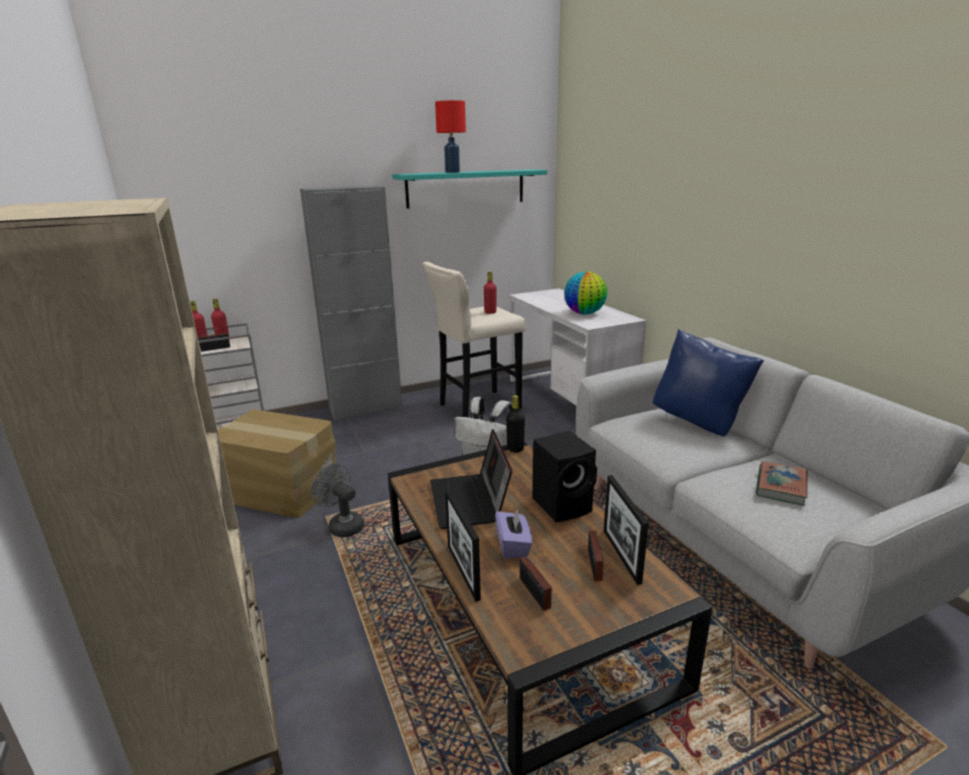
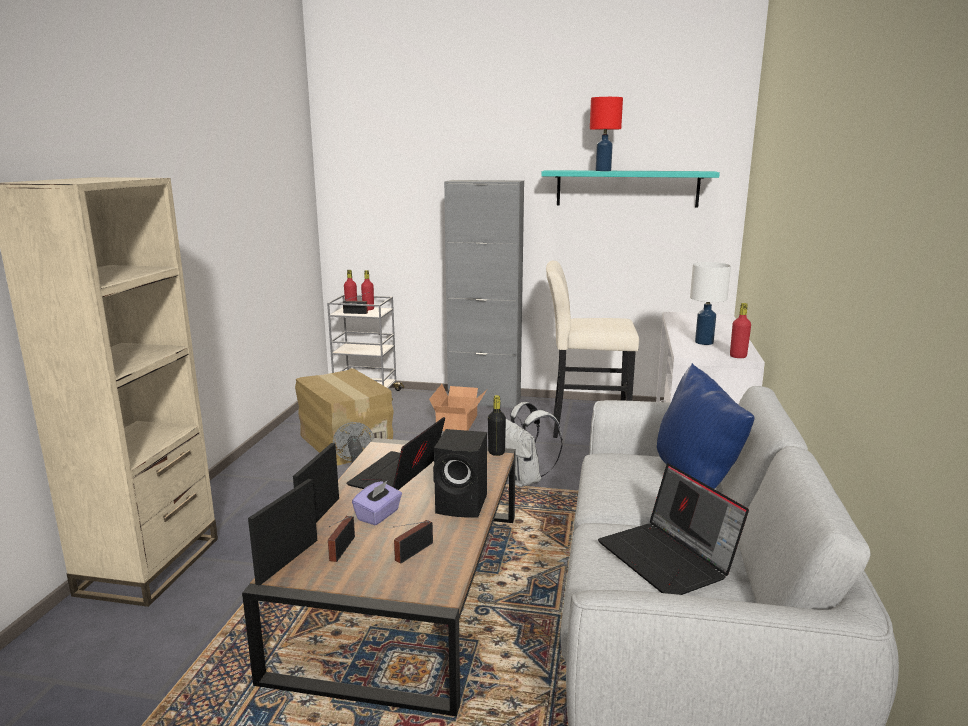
camera: 35 degrees right, 5 degrees down
red bottle [484,271,497,314] -> red bottle moved to [730,303,751,358]
globe [564,271,607,315] -> white table lamp [690,262,731,345]
picture frame [604,475,649,585] -> picture frame moved to [248,479,317,586]
book [756,461,808,506] -> laptop [598,463,749,595]
none -> cardboard box [429,384,487,431]

